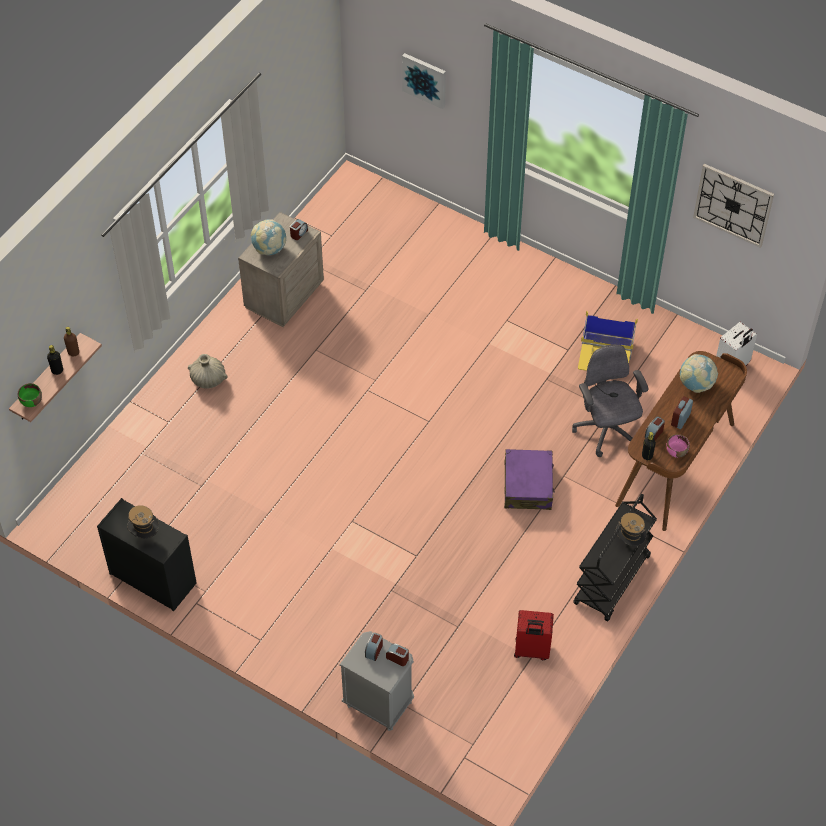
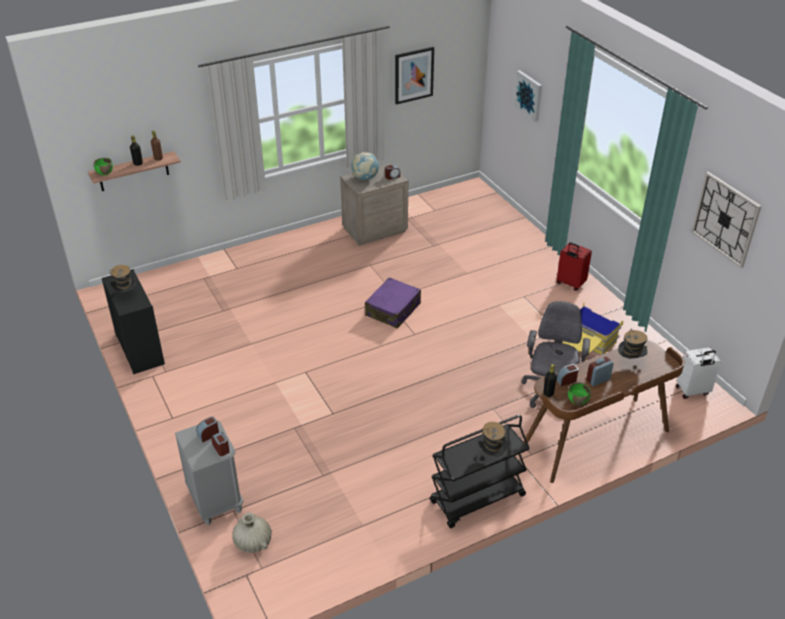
camera: 30 degrees right, 15 degrees down
beige vase [188,354,227,389] -> beige vase moved to [232,513,272,553]
purple suitcase [504,449,555,510] -> purple suitcase moved to [365,277,421,329]
red suitcase [514,610,554,660] -> red suitcase moved to [556,242,592,291]
pink bowl [667,434,690,458] -> green bowl [568,382,591,405]
globe [680,354,718,393] -> hat [618,328,648,359]
none -> picture [395,47,434,105]

